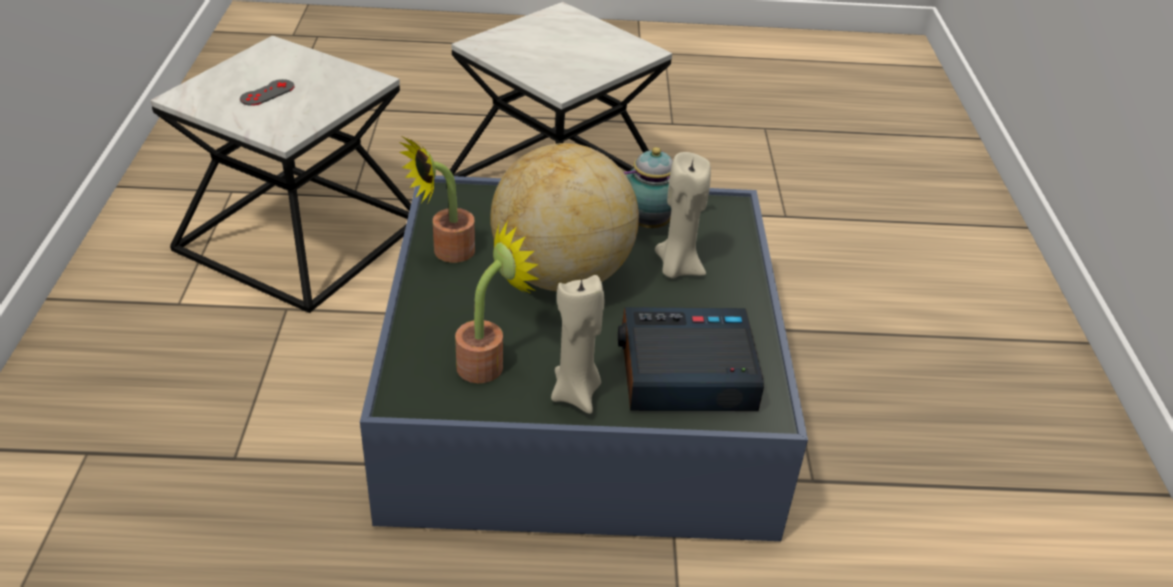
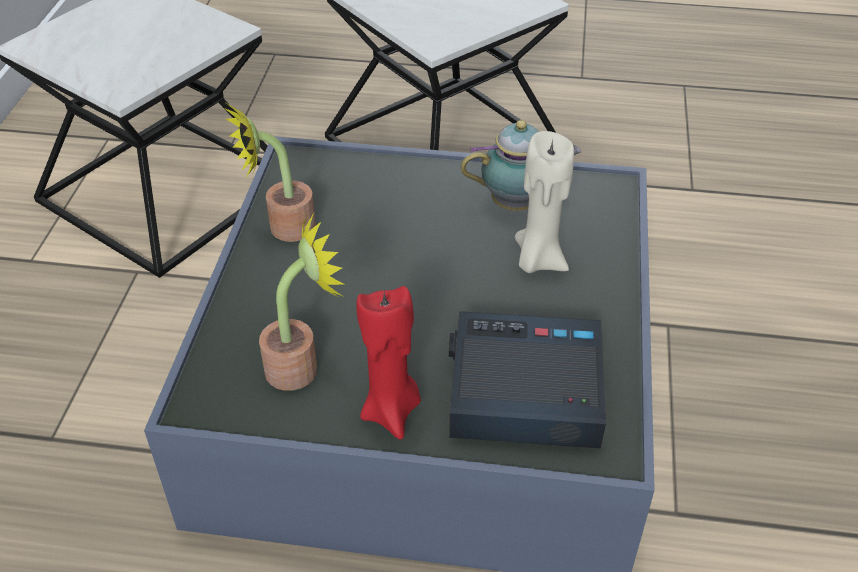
camera: 10 degrees right, 5 degrees up
grey game controller [240,79,295,106] -> none
globe [490,143,639,291] -> none
beige candle [551,275,604,414] -> red candle [356,286,421,440]

